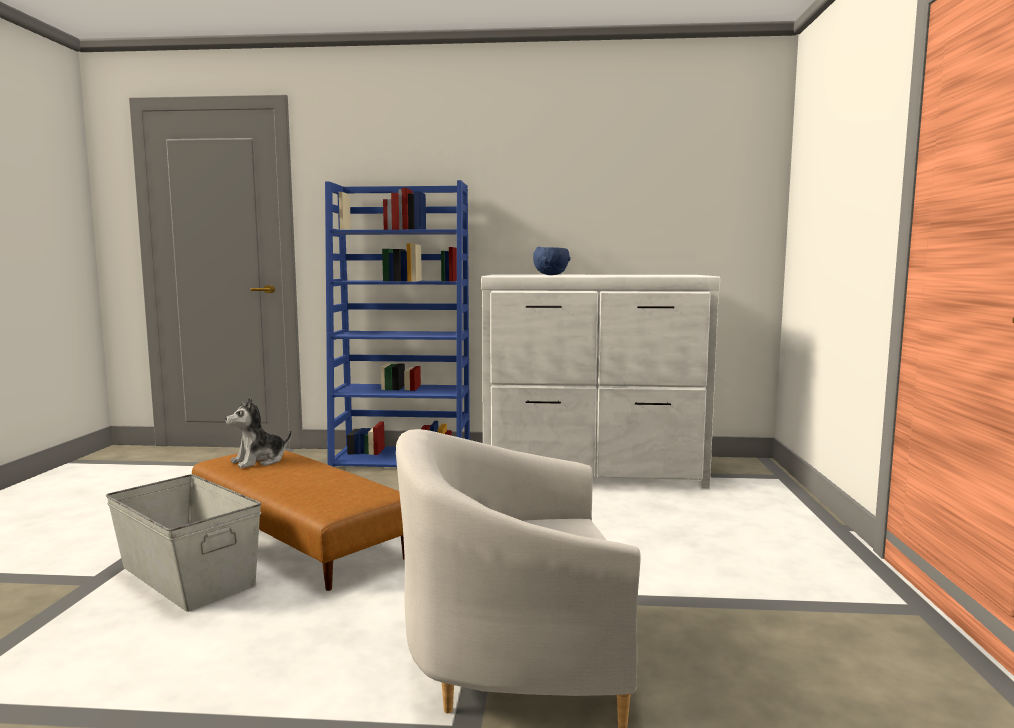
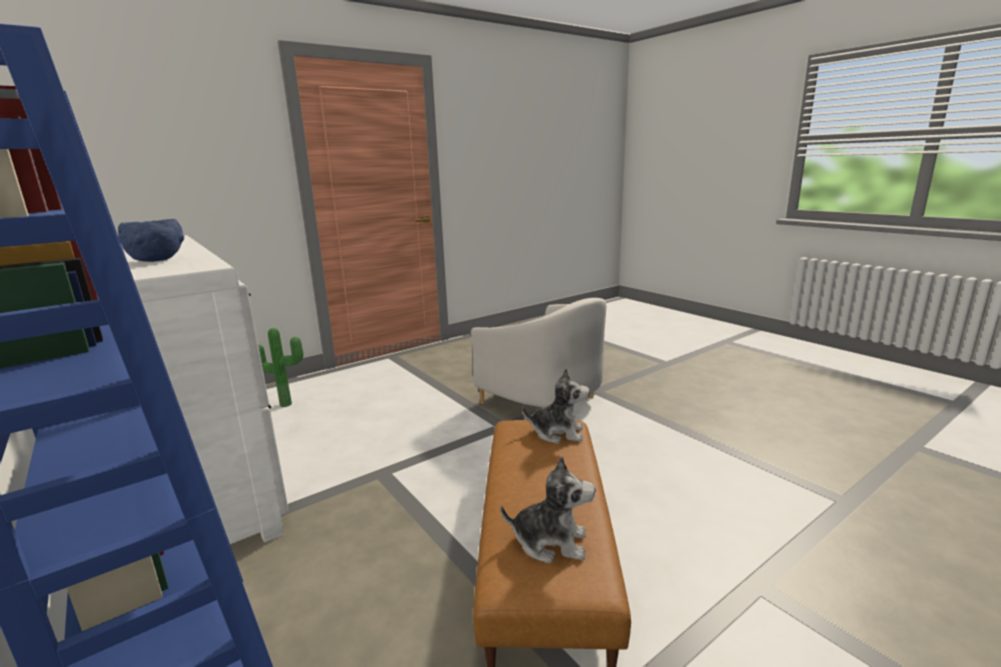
camera: 130 degrees left, 10 degrees up
grey storage box [106,474,261,612] -> none
none -> potted plant [258,328,303,407]
none -> plush toy [522,368,590,444]

